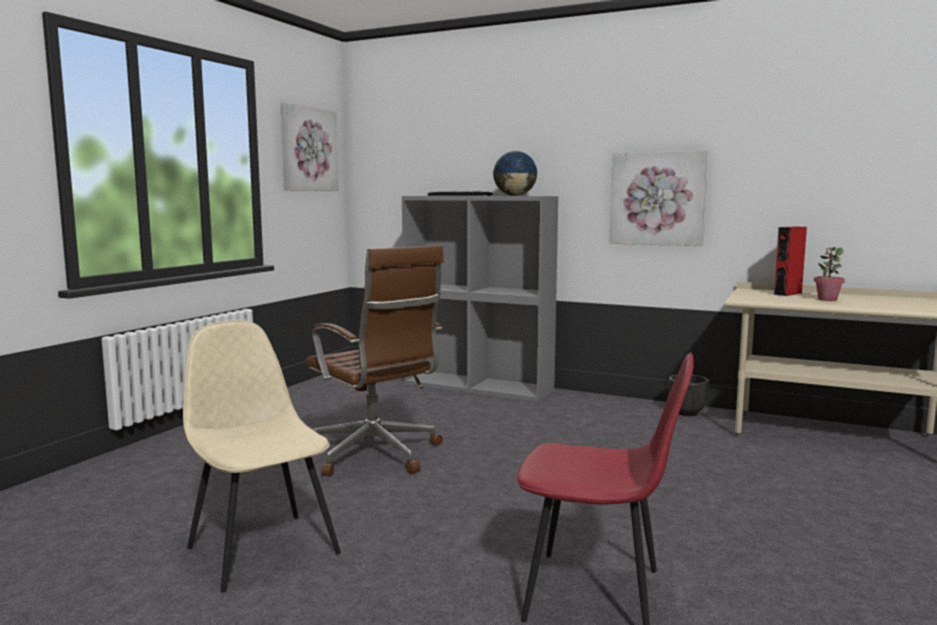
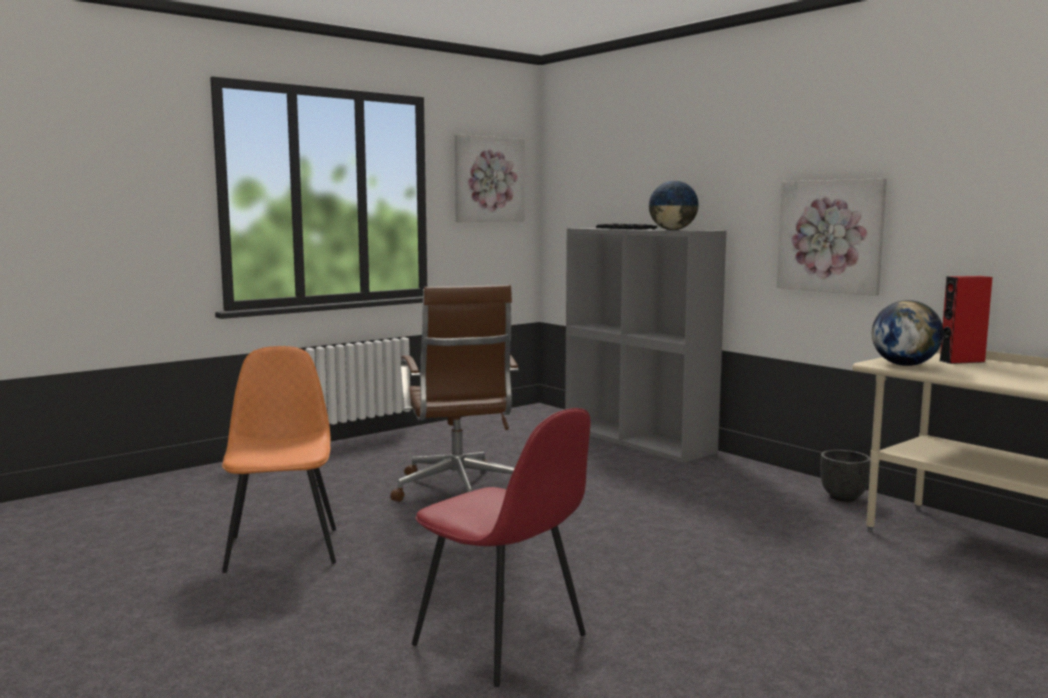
camera: 25 degrees right, 0 degrees up
beige chair [183,320,341,593] -> orange chair [222,346,336,573]
potted plant [814,247,845,301] -> none
none -> globe [872,300,944,366]

